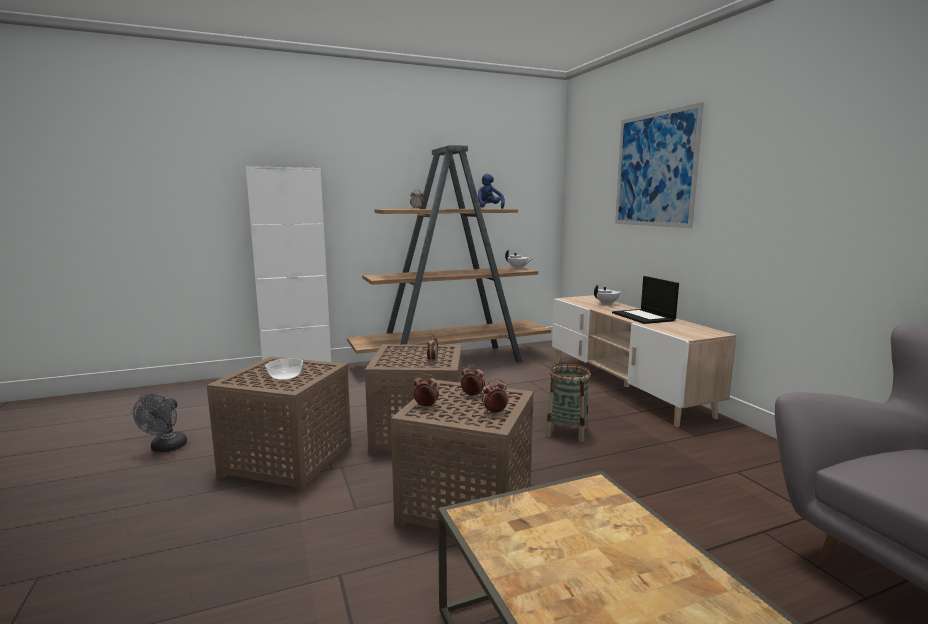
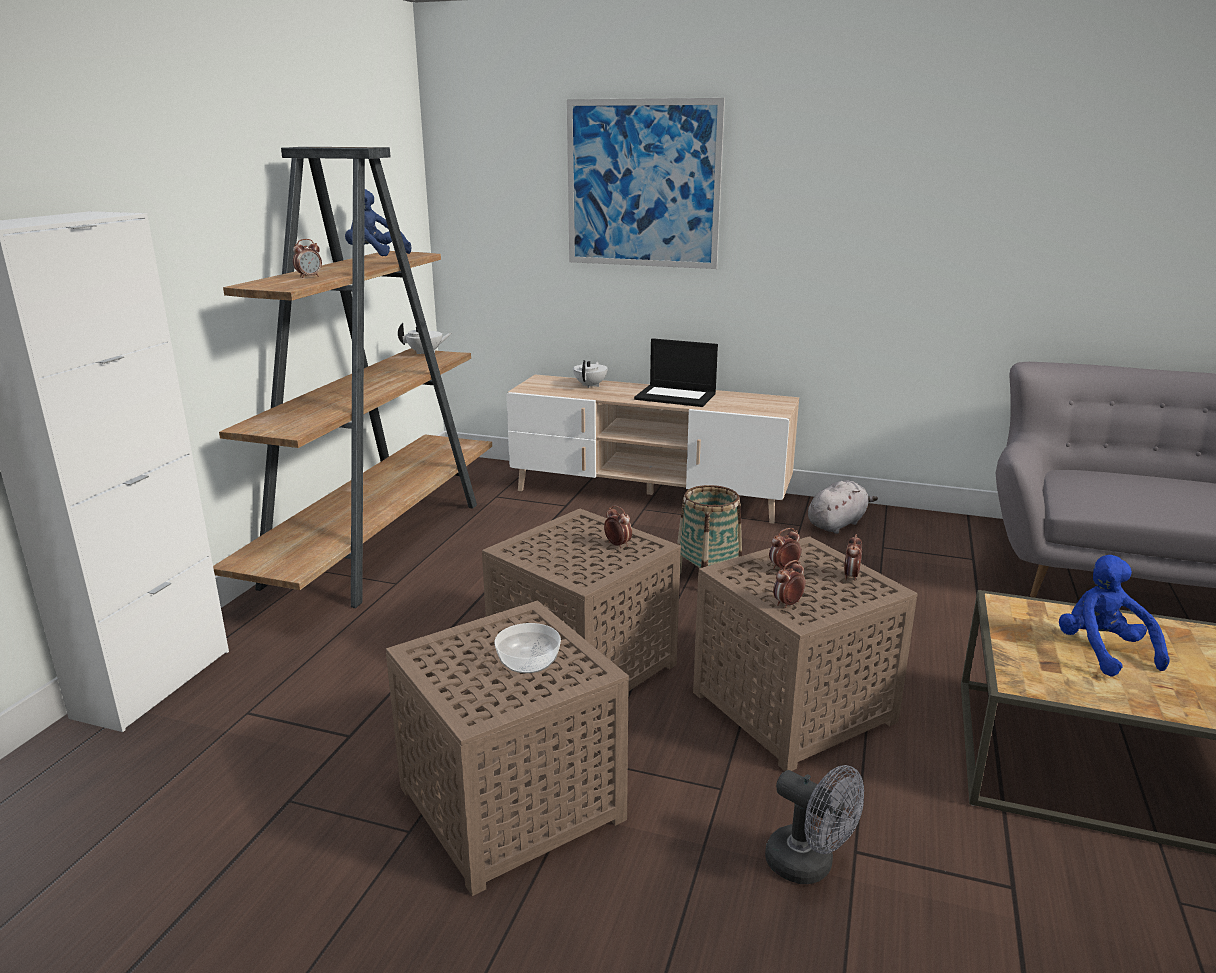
camera: 50 degrees left, 10 degrees up
grey fan [133,394,187,452] -> grey fan moved to [765,765,864,884]
none -> grey plush toy [808,481,878,534]
none -> blue plush toy [1059,555,1170,677]

